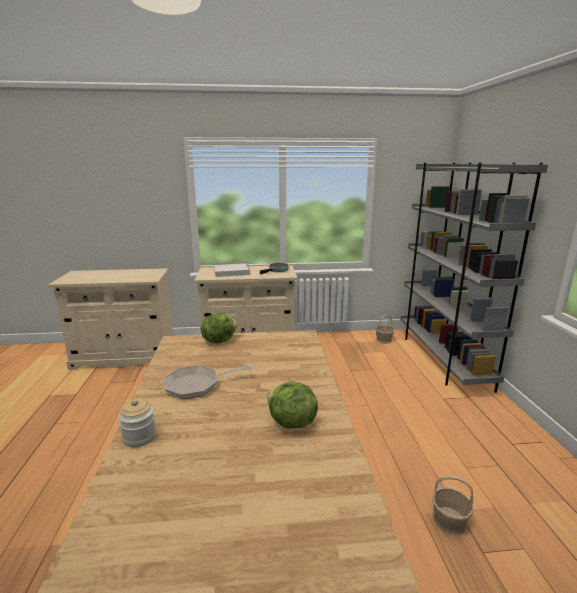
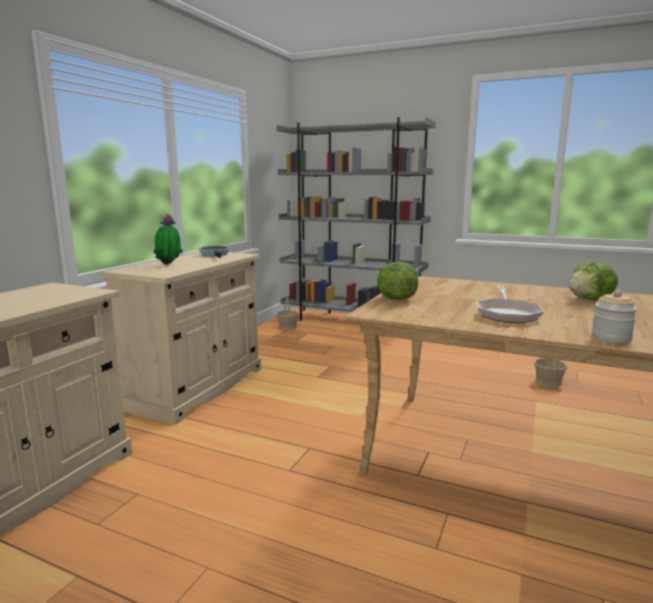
camera: 60 degrees left, 5 degrees down
white tray [214,262,250,277] -> potted plant [153,214,183,265]

